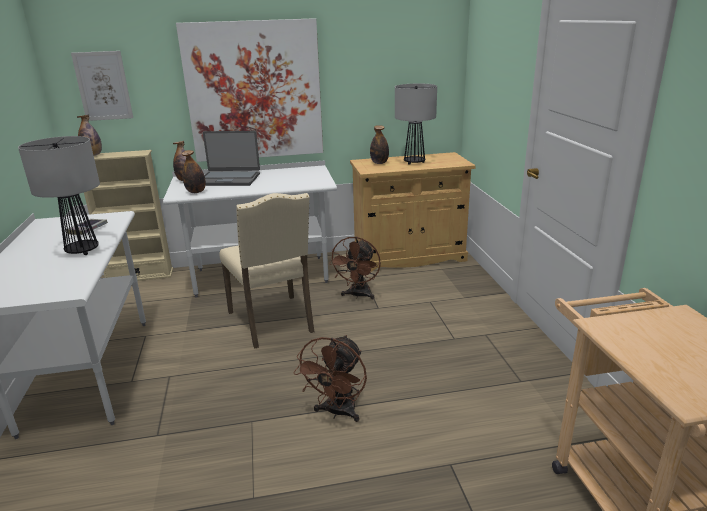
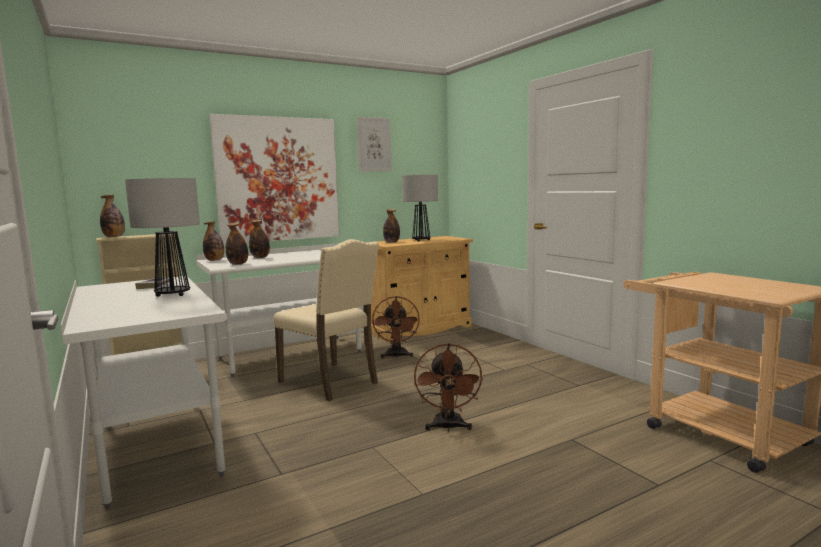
camera: 20 degrees left, 15 degrees down
picture [71,51,133,121] -> picture moved to [356,117,392,172]
laptop [203,131,260,186] -> bottle [249,220,270,258]

